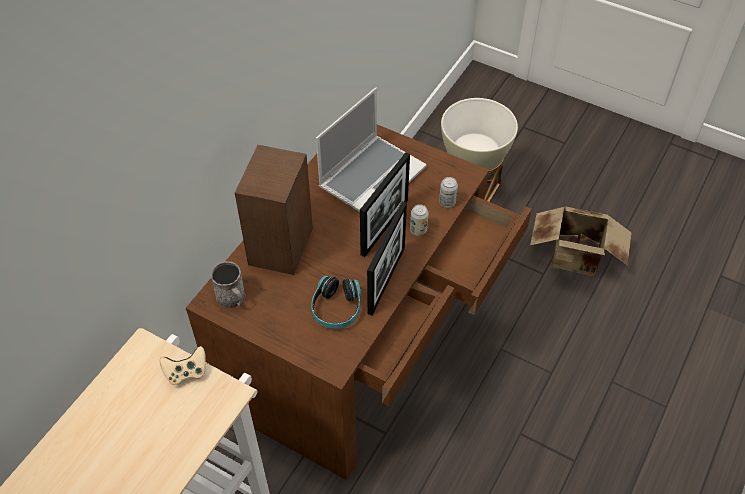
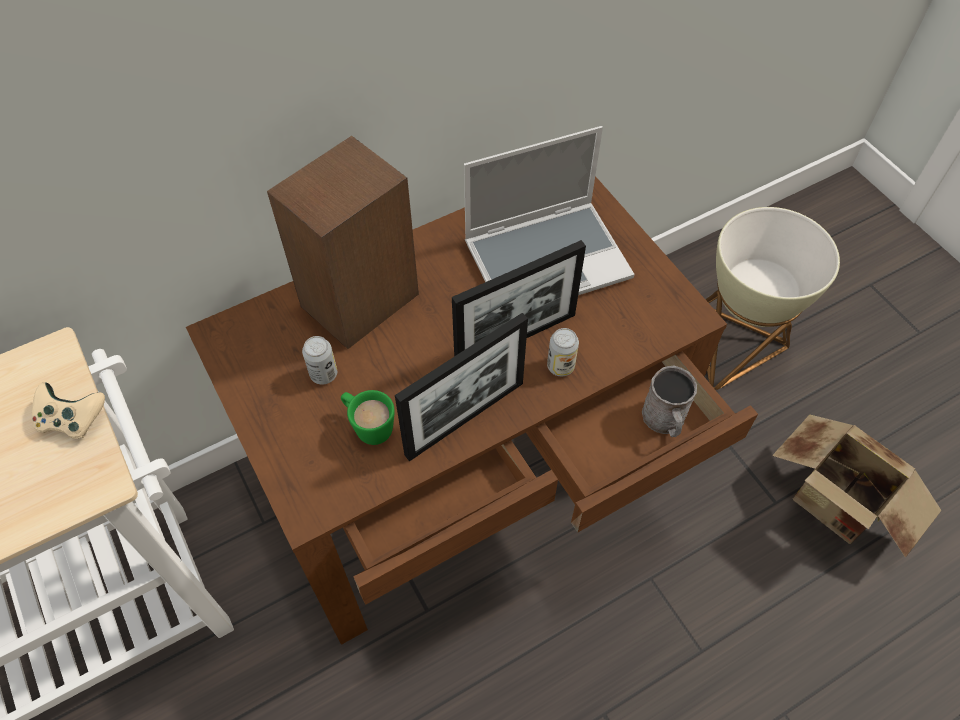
camera: 30 degrees right, 5 degrees up
grey mug [210,261,246,308] -> grey mug moved to [642,365,697,437]
headphones [311,276,361,329] -> green mug [341,390,395,445]
can [439,177,458,208] -> can moved to [302,336,337,385]

